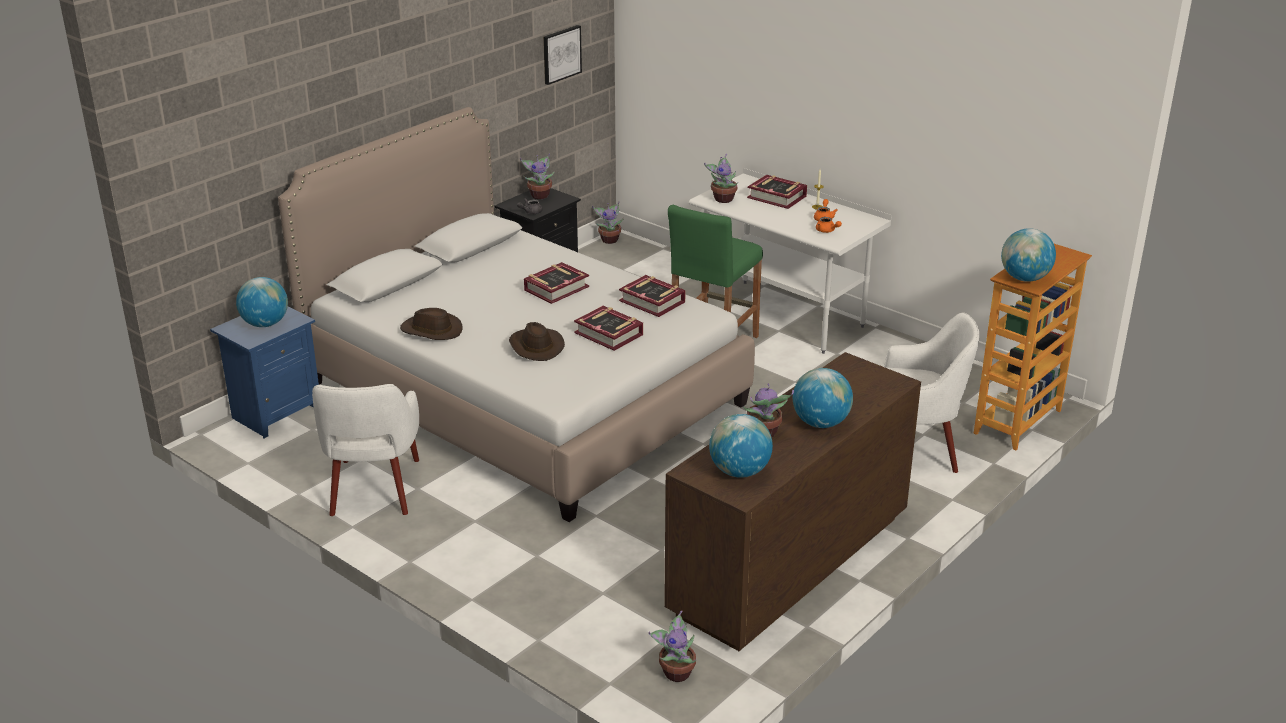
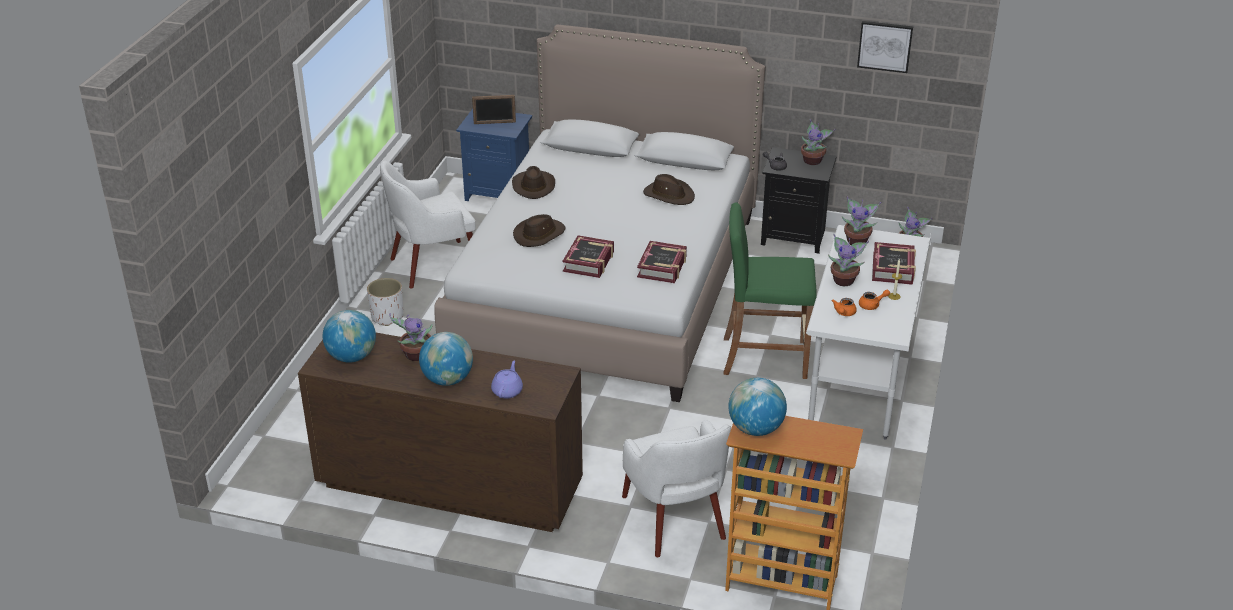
camera: 65 degrees right, 5 degrees up
globe [236,277,288,327] -> picture frame [472,95,516,124]
book [524,262,589,304] -> none
potted plant [648,610,696,682] -> potted plant moved to [828,234,869,286]
none -> white planter [367,278,403,326]
none -> purple teapot [491,360,523,398]
none -> brown hat [643,174,695,205]

